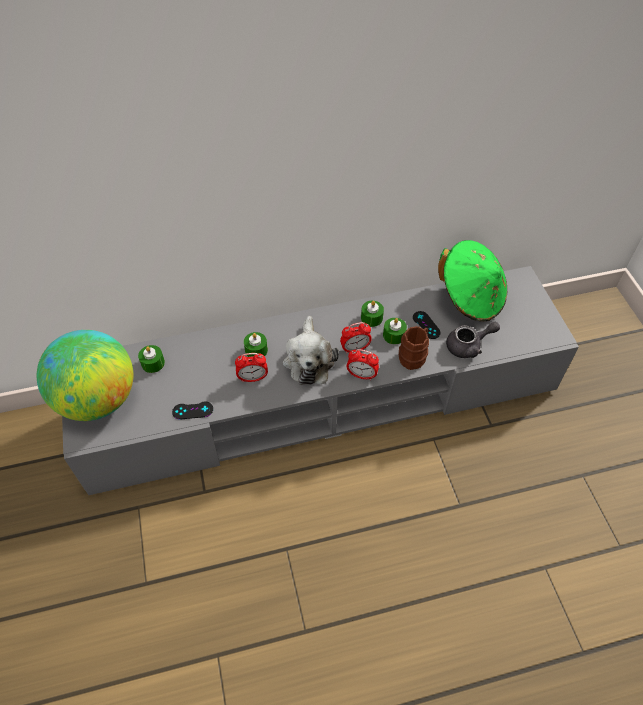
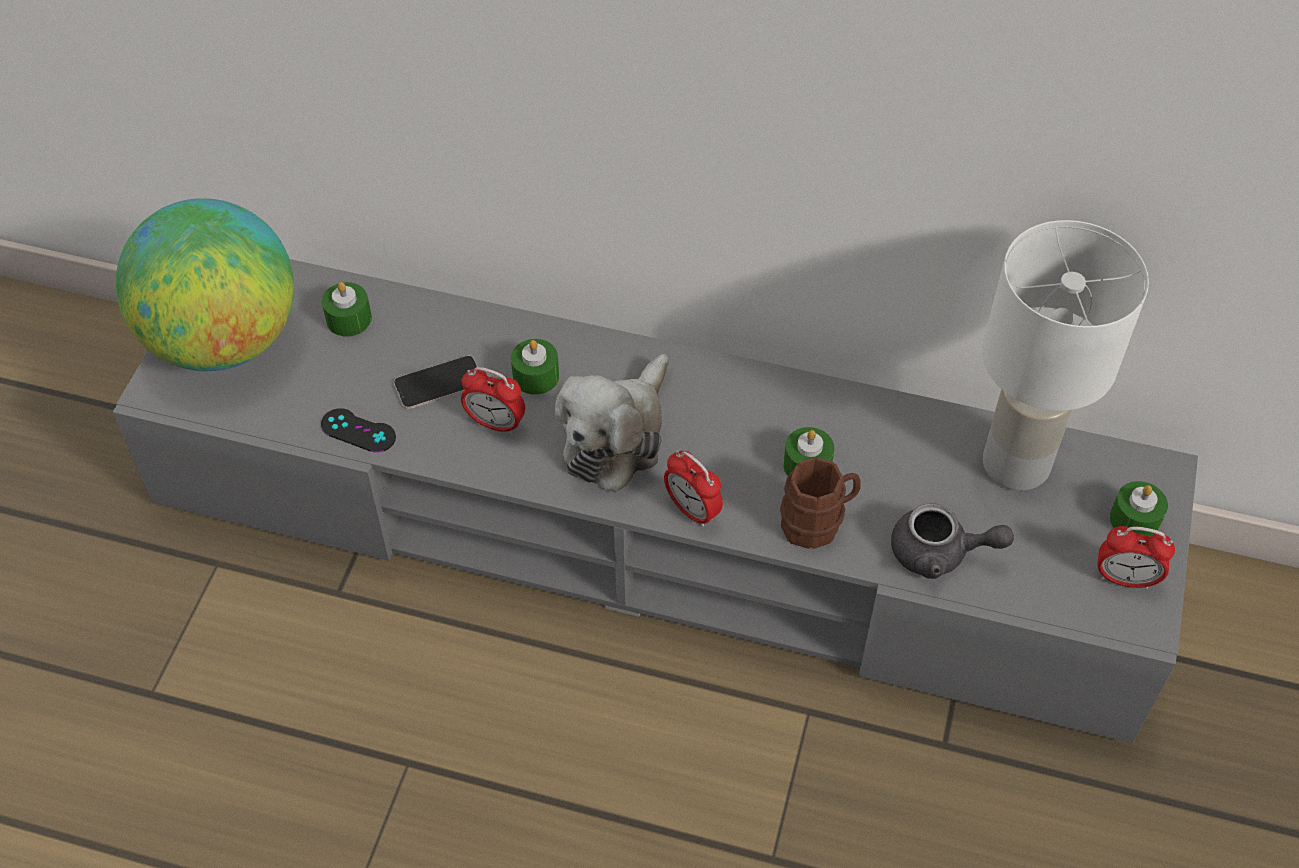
camera: 30 degrees right, 0 degrees up
alarm clock [340,322,372,354] -> alarm clock moved to [1097,526,1175,589]
green candle [361,301,384,327] -> green candle moved to [1110,481,1168,537]
black game controller [413,311,441,339] -> none
green hat [438,240,507,321] -> white table lamp [982,220,1149,491]
none -> phone [394,355,478,409]

